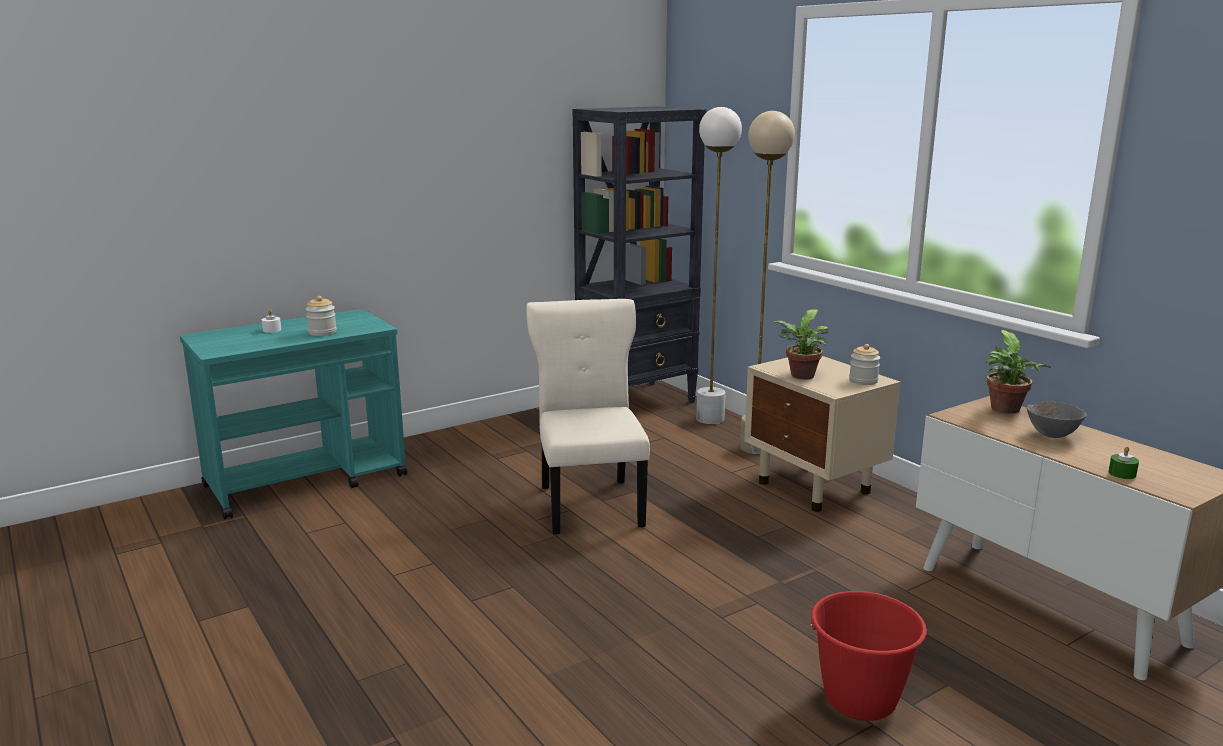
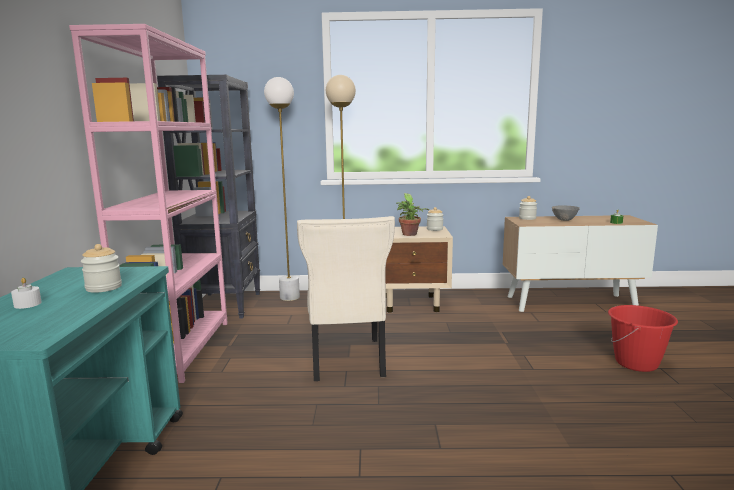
camera: 55 degrees left, 5 degrees down
beige chair [526,299,650,535] -> beige chair turned 120 degrees counterclockwise [297,216,395,381]
potted plant [986,330,1051,414] -> jar [519,196,537,220]
none -> pink bookcase [69,24,228,383]

